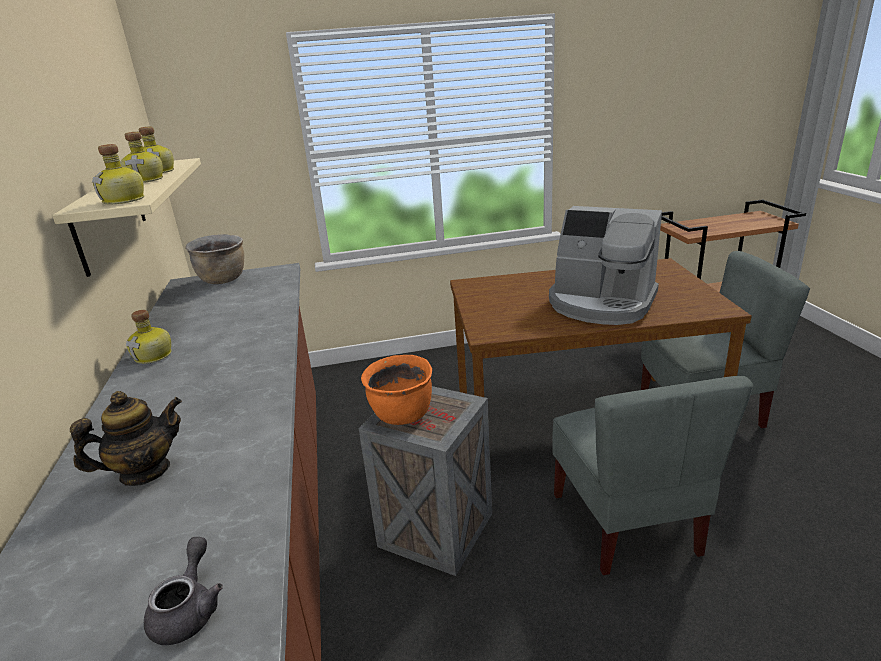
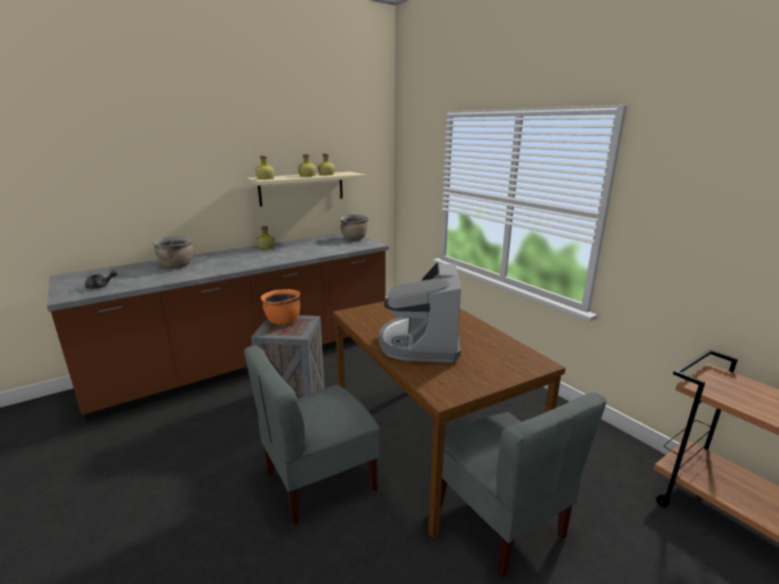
camera: 65 degrees right, 5 degrees down
teapot [70,391,182,486] -> brown cooking pot [152,236,193,268]

